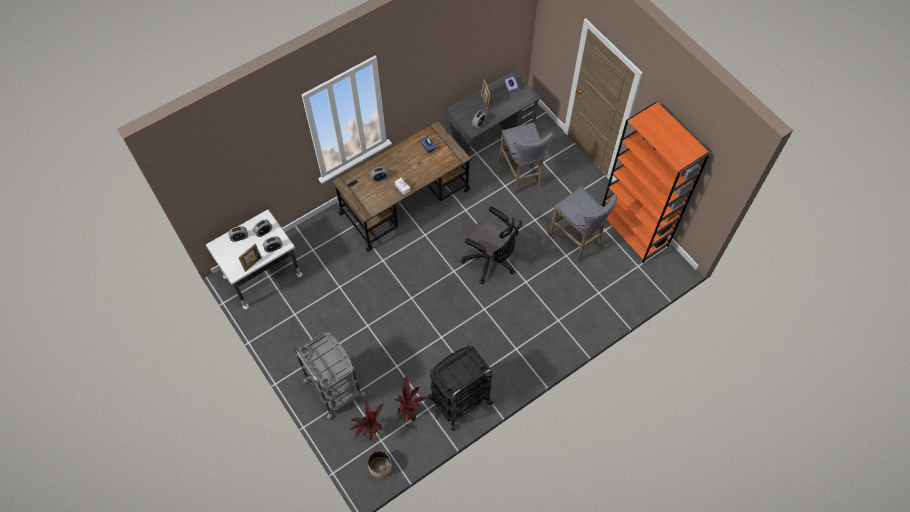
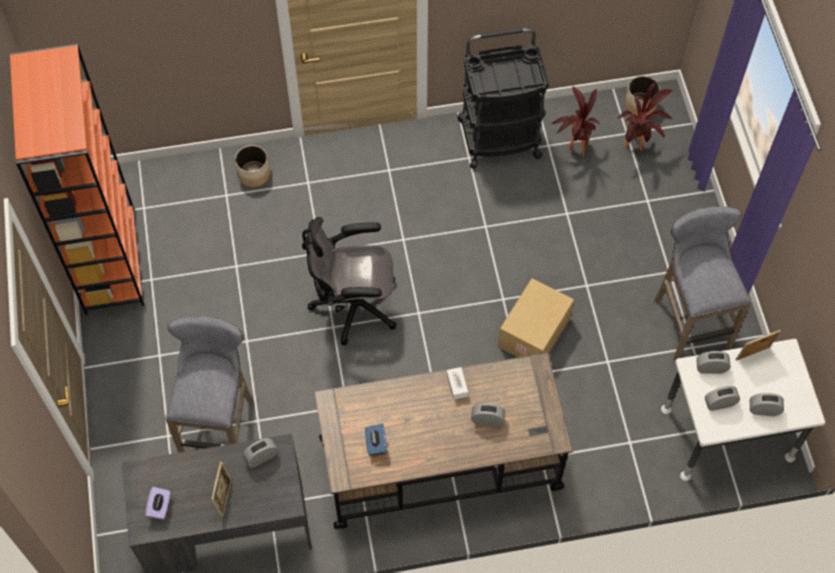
camera: 155 degrees left, 0 degrees up
grey cart [294,332,365,420] -> none
office chair [460,207,522,284] -> office chair turned 60 degrees counterclockwise [302,217,396,345]
grey stool [548,187,617,262] -> grey stool moved to [654,206,751,361]
none -> planter [235,145,270,187]
none -> cardboard box [498,278,574,357]

